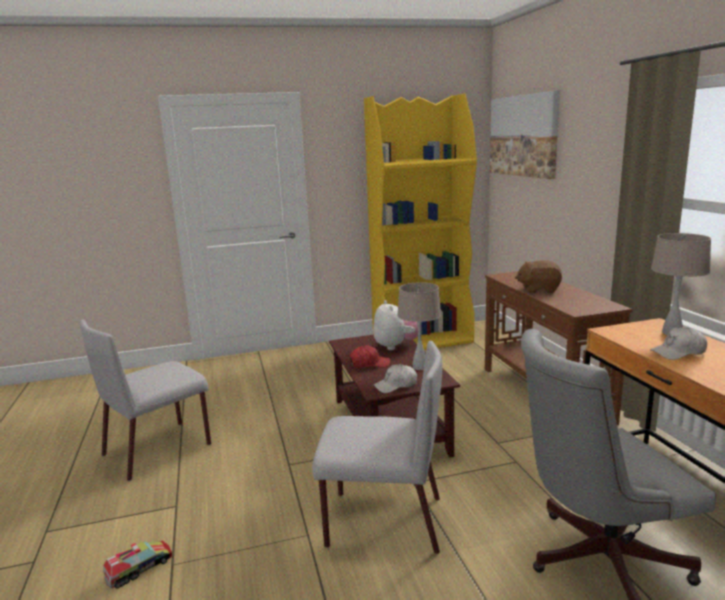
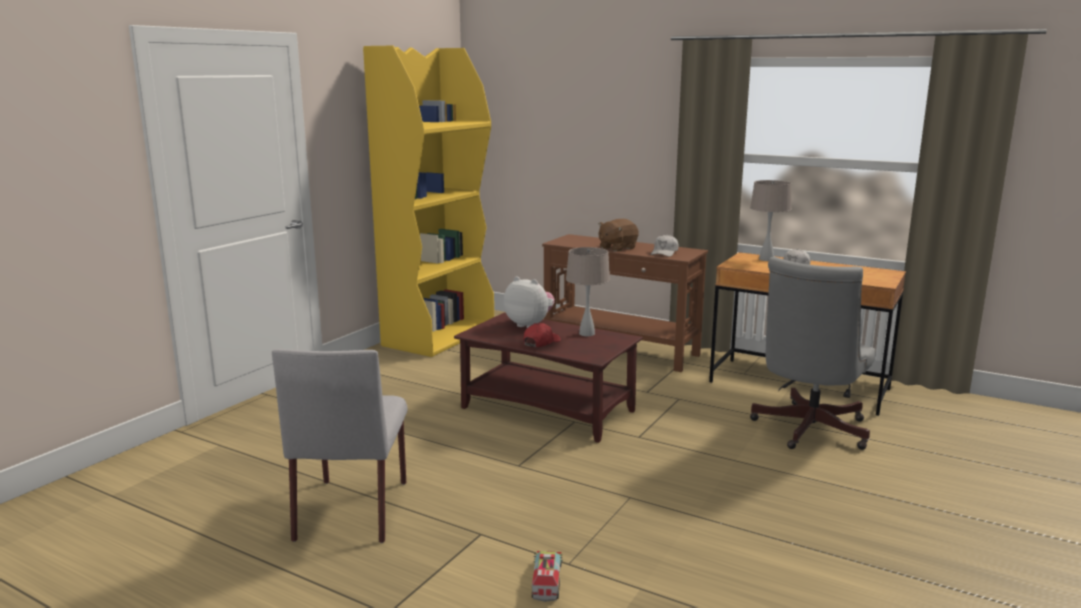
camera: 45 degrees left, 0 degrees up
grey chair [312,341,442,554] -> none
white cap [374,364,417,393] -> white cap moved to [651,234,679,257]
picture [490,90,560,179] -> none

